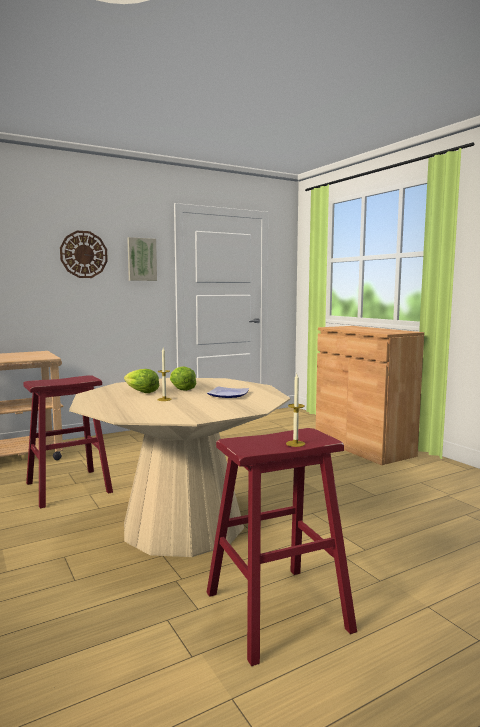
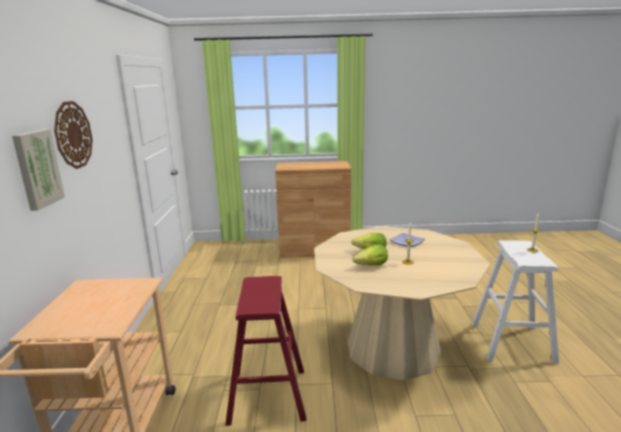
camera: 60 degrees left, 10 degrees up
picture [127,237,157,281] -> picture moved to [12,129,65,211]
red stool [207,428,357,666] -> white stool [472,240,559,364]

